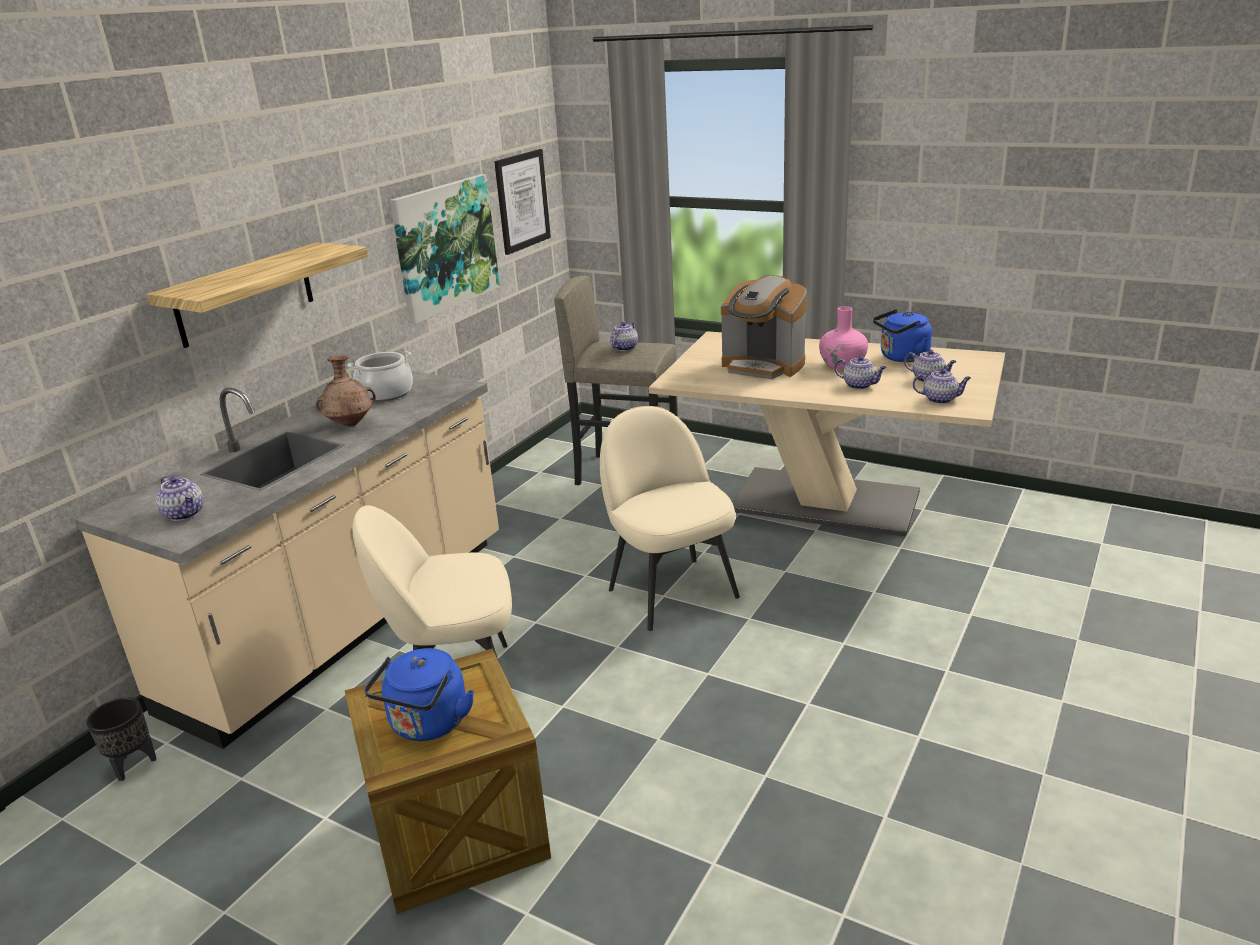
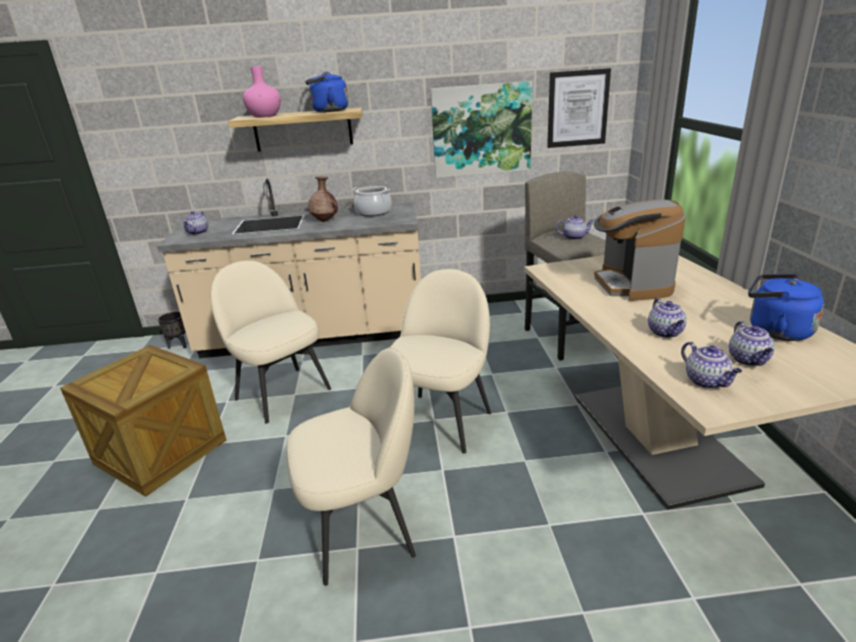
camera: 55 degrees right, 0 degrees up
blue kettle [364,648,474,741] -> blue kettle moved to [305,72,348,112]
pink vase [819,306,868,370] -> pink vase moved to [243,66,281,118]
none -> beige chair [286,348,416,586]

